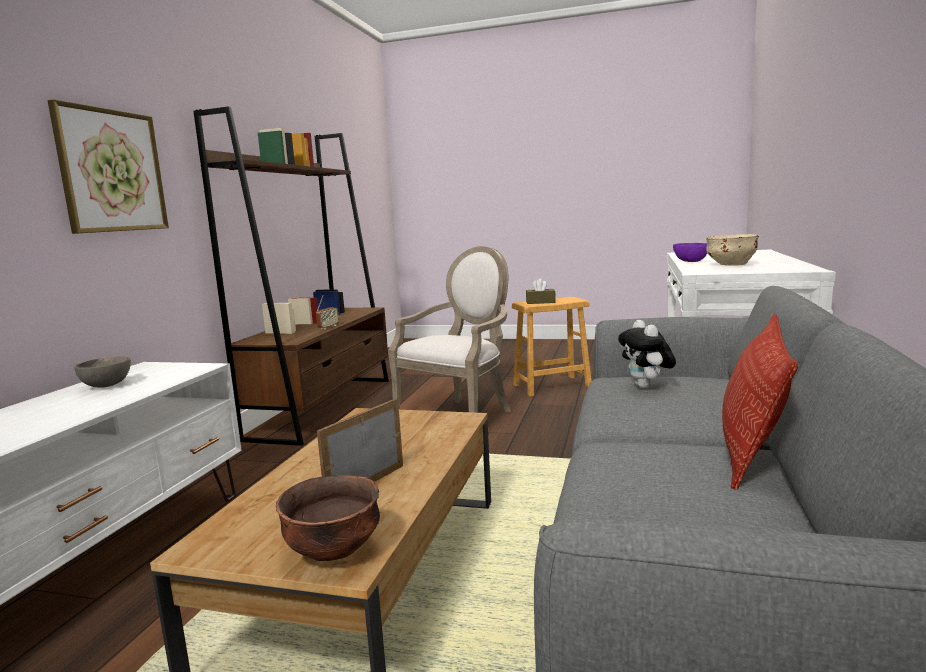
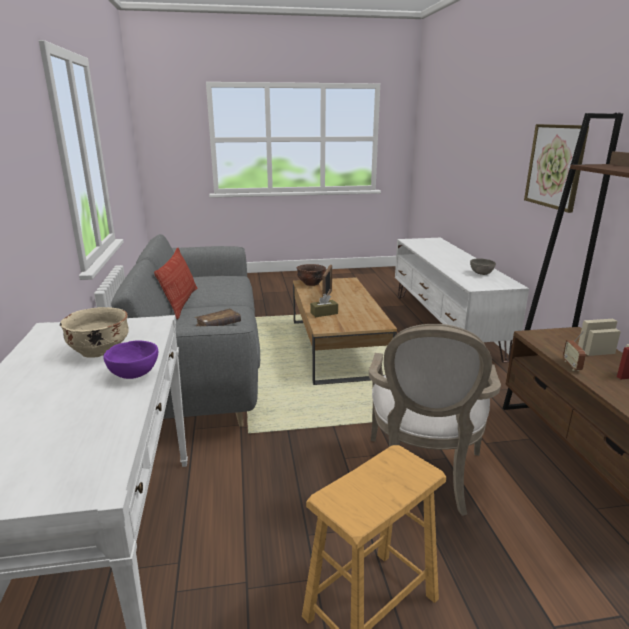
camera: 155 degrees right, 10 degrees up
brown tissue box [526,278,556,304] -> brown tissue box moved to [310,294,338,317]
plush toy [618,320,676,388] -> brown book [195,308,241,326]

